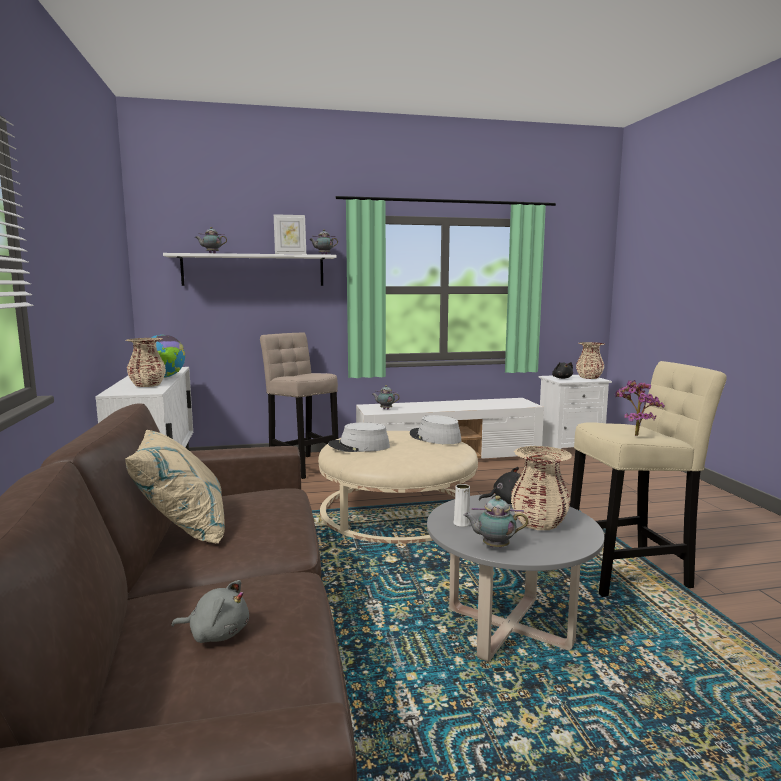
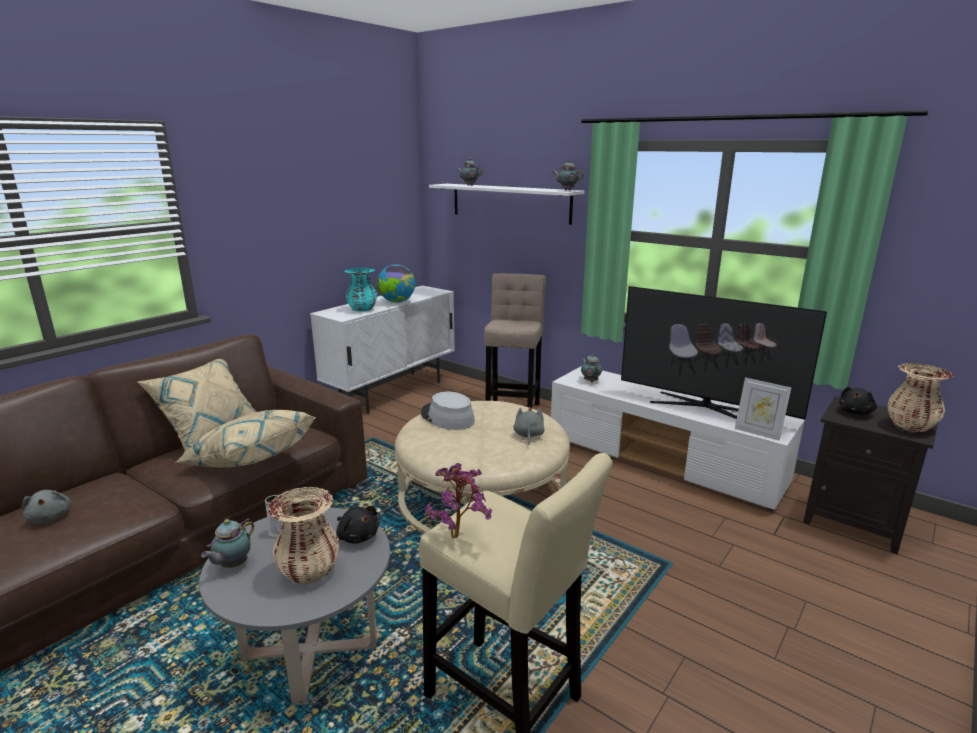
camera: 50 degrees right, 10 degrees up
beige vase [126,338,166,387] -> turquoise vase [345,268,377,312]
picture frame [274,214,306,254] -> picture frame moved to [735,377,792,441]
grey hat [410,415,461,445] -> grey plush toy [513,406,545,444]
teapot [463,496,528,548] -> teapot turned 120 degrees counterclockwise [201,518,254,568]
white nightstand [539,375,612,449] -> black nightstand [803,396,938,554]
none -> beige pillow [175,410,316,468]
none -> television [621,286,827,419]

